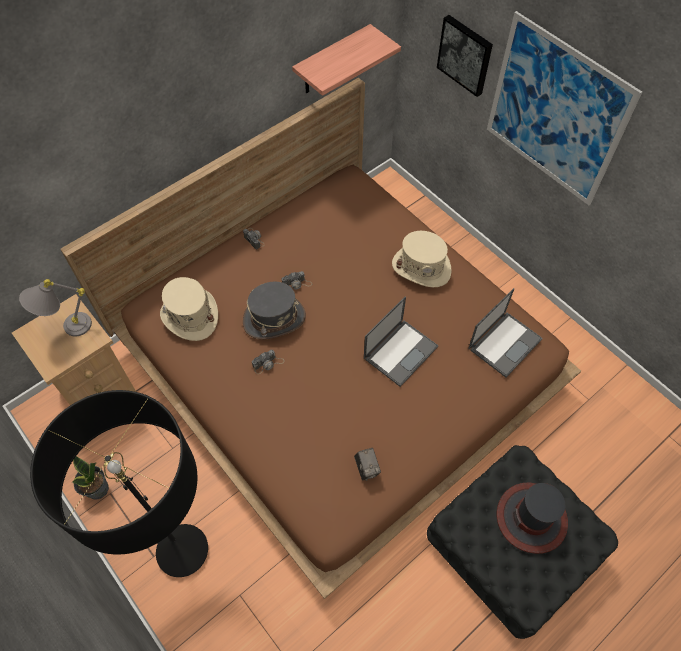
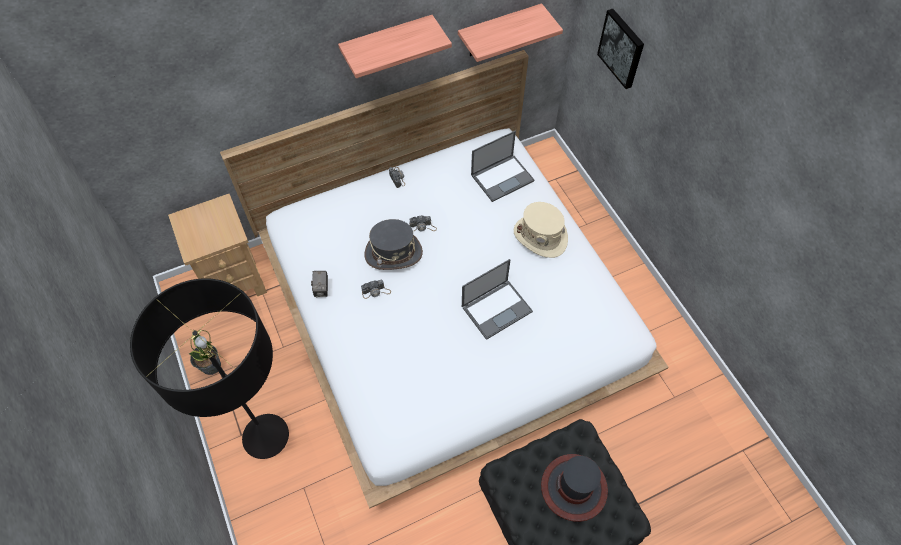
camera: 15 degrees right, 0 degrees up
grey table lamp [19,279,92,337] -> none
brown bed [60,78,581,599] -> white bed [220,50,669,509]
beige hat [160,277,218,341] -> none
camera [354,448,381,481] -> camera moved to [311,271,328,297]
laptop [468,288,542,378] -> laptop moved to [471,131,534,202]
picture [487,11,642,205] -> none
none -> shelf [338,15,452,78]

